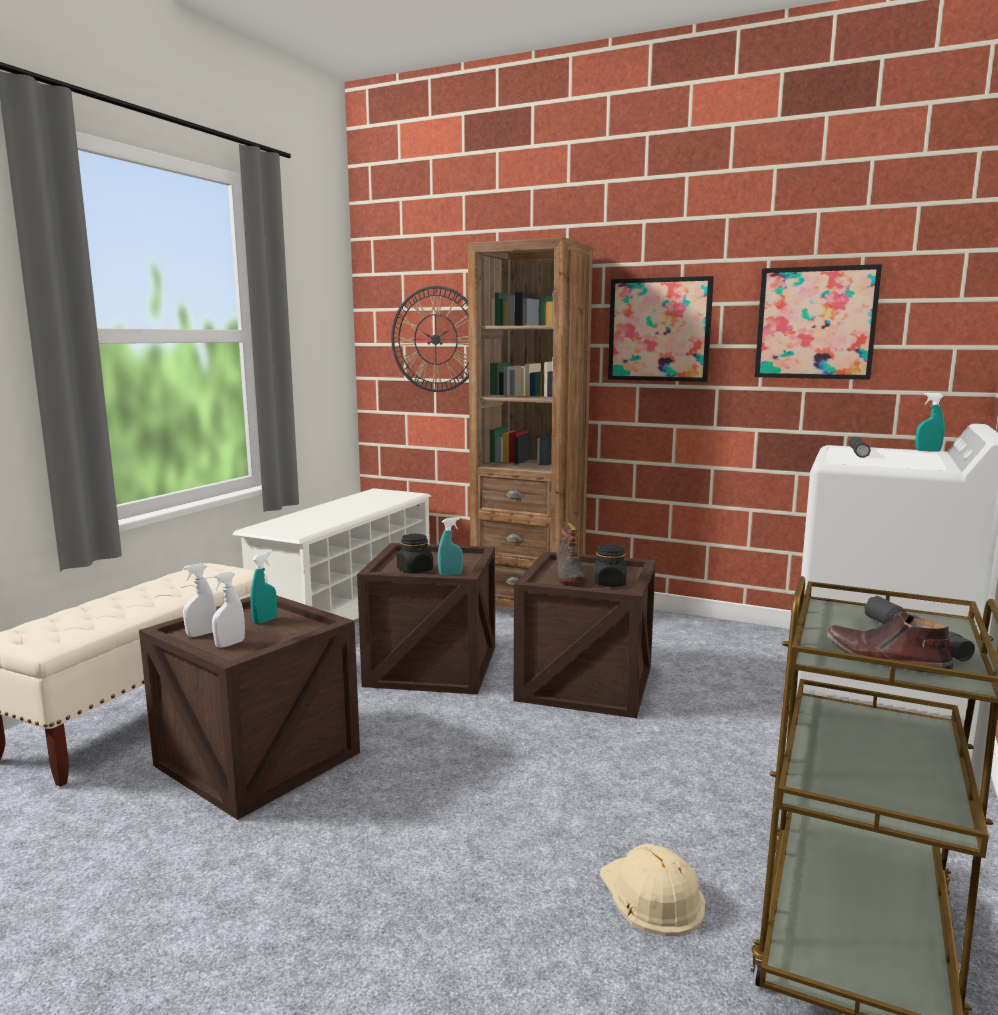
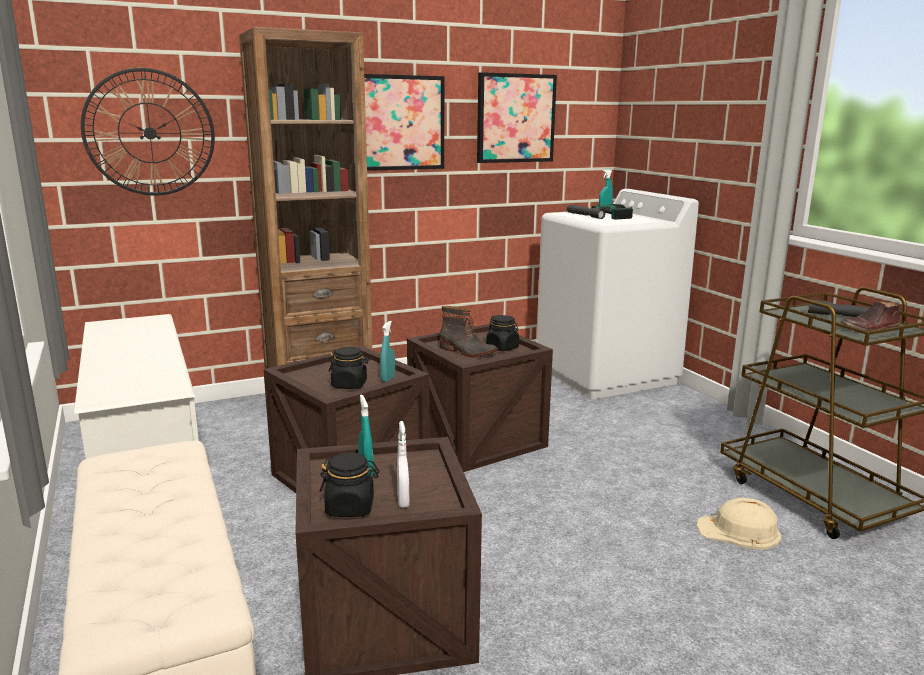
camera: 50 degrees left, 5 degrees up
white spray bottle [183,563,217,637] -> black jar [319,452,379,517]
none -> power drill [591,204,633,220]

